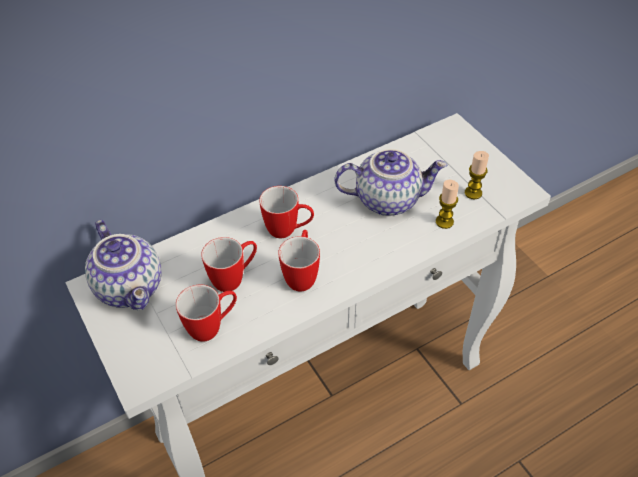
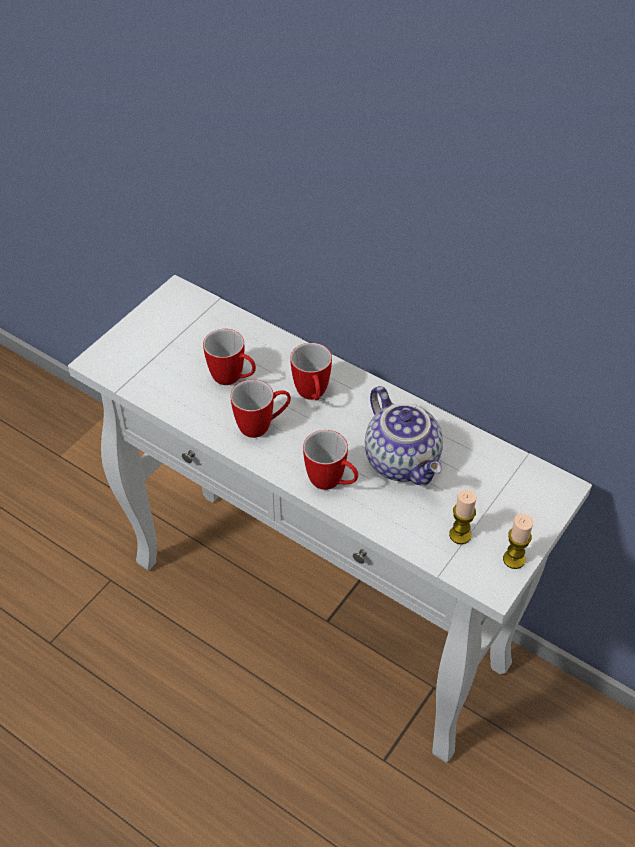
camera: 65 degrees right, 0 degrees up
teapot [85,220,162,310] -> none
mug [176,284,237,342] -> mug moved to [303,430,358,490]
candle [436,180,459,229] -> candle moved to [503,514,533,569]

